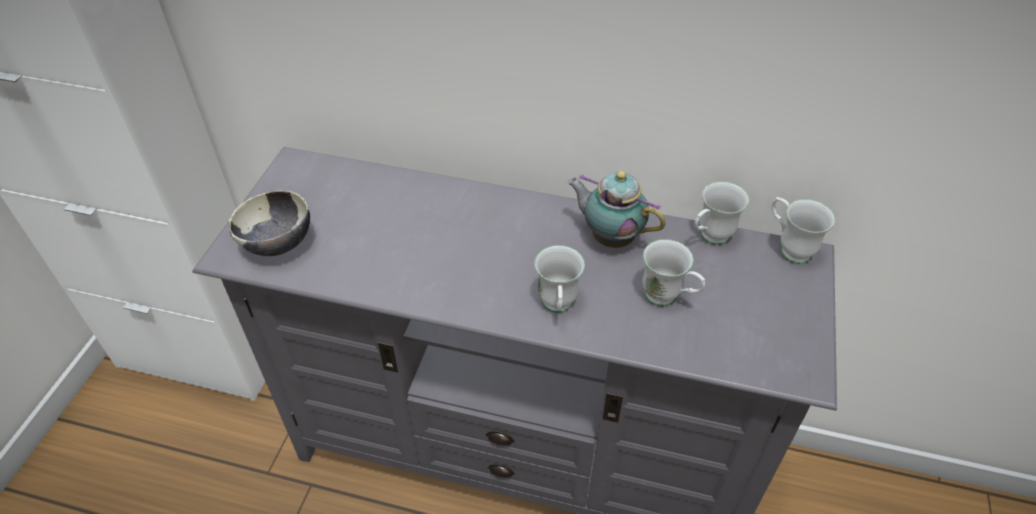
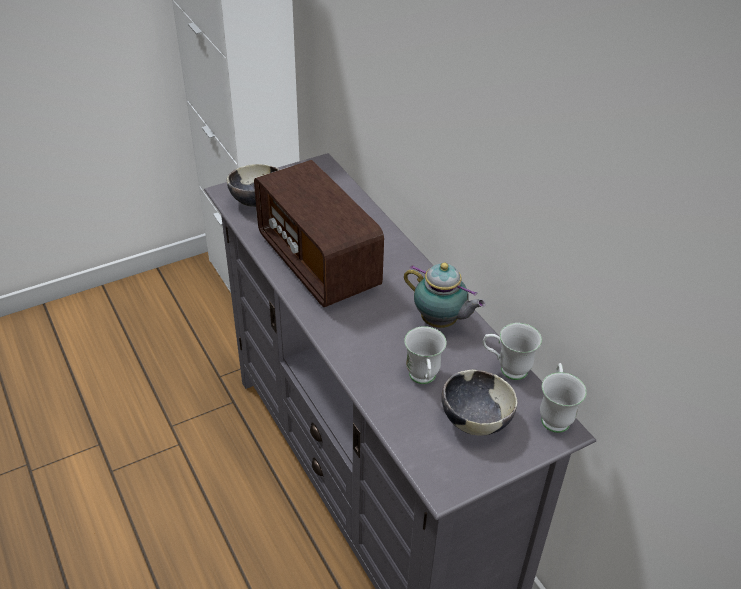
camera: 45 degrees right, 5 degrees down
white mug [534,245,585,313] -> none
teapot [568,171,666,248] -> teapot turned 135 degrees clockwise [404,263,486,328]
none -> radio [254,160,384,307]
none -> bowl [441,370,517,435]

